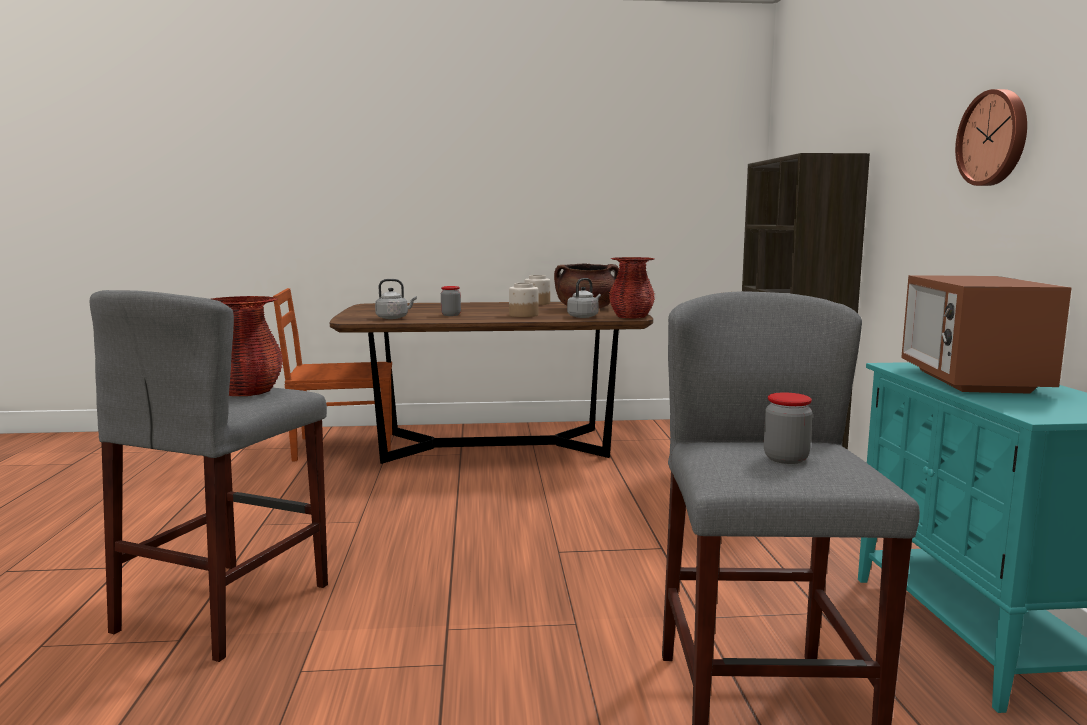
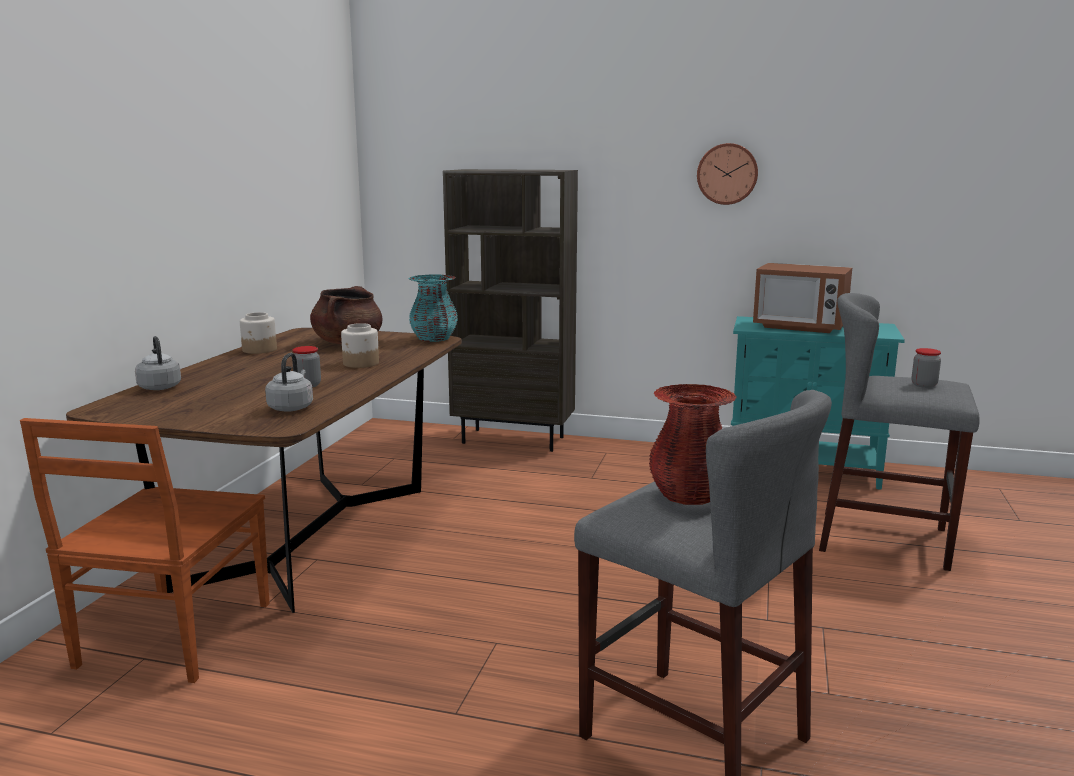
camera: 70 degrees left, 5 degrees up
grey kettle [567,278,601,318] -> grey kettle moved to [135,336,181,390]
red vase [609,257,655,318] -> turquoise vase [409,275,458,342]

